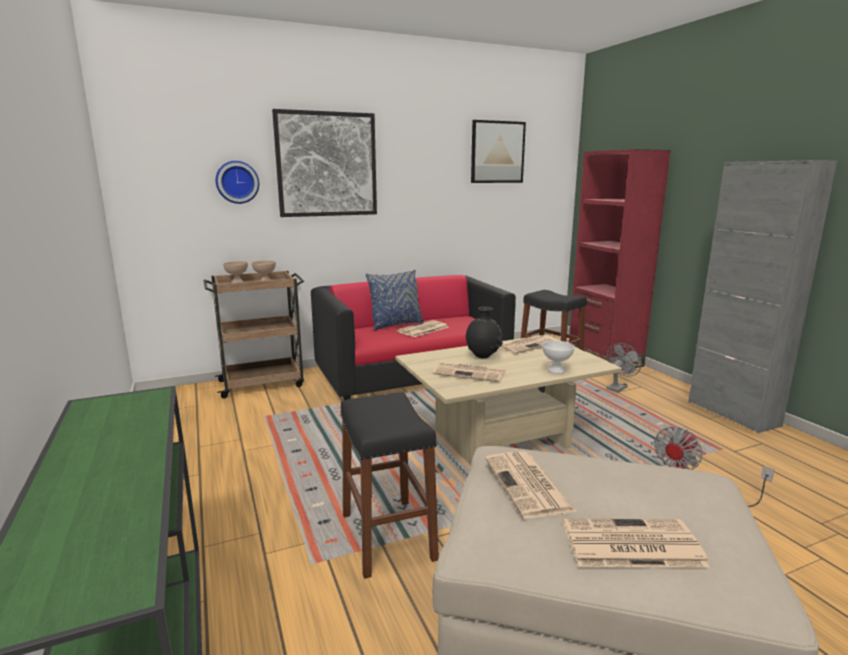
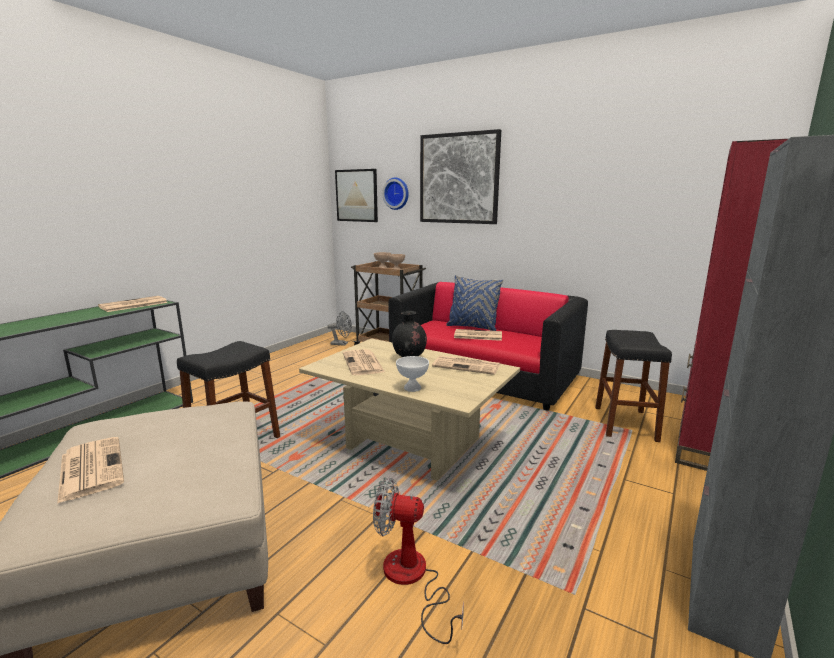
camera: 55 degrees right, 0 degrees up
picture [471,120,526,183] -> picture moved to [335,169,378,222]
newspaper [485,451,577,518] -> newspaper moved to [98,296,168,312]
grey fan [606,343,642,393] -> grey fan moved to [328,311,352,346]

